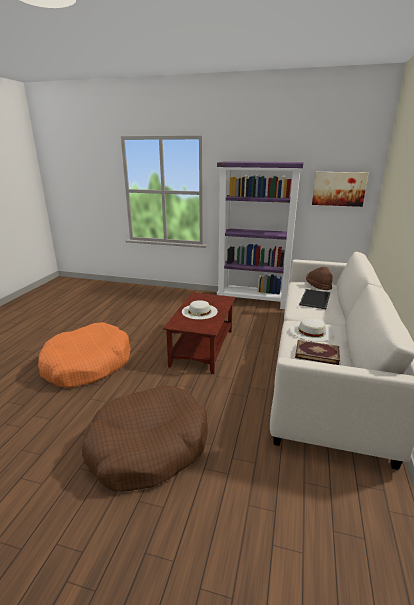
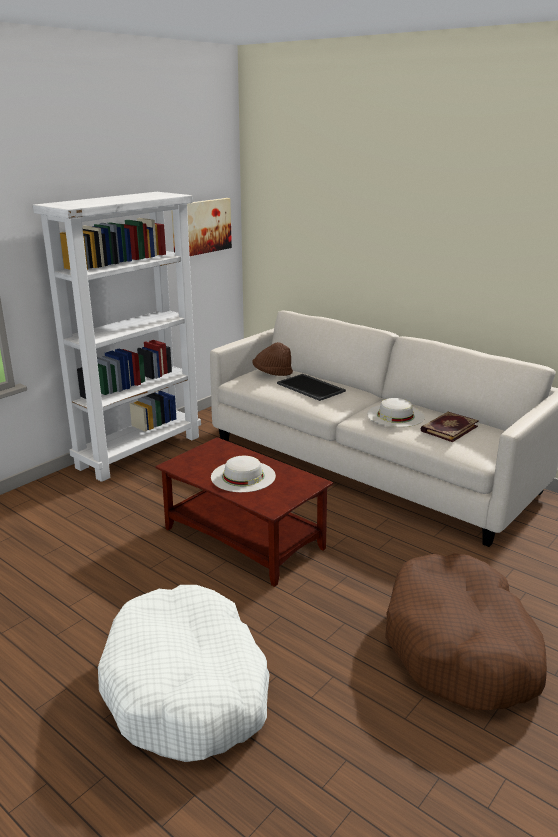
camera: 65 degrees left, 0 degrees up
orange dog bed [38,322,131,388] -> white dog bed [98,585,270,762]
purple bookcase [217,161,304,309] -> white bookcase [33,192,201,482]

